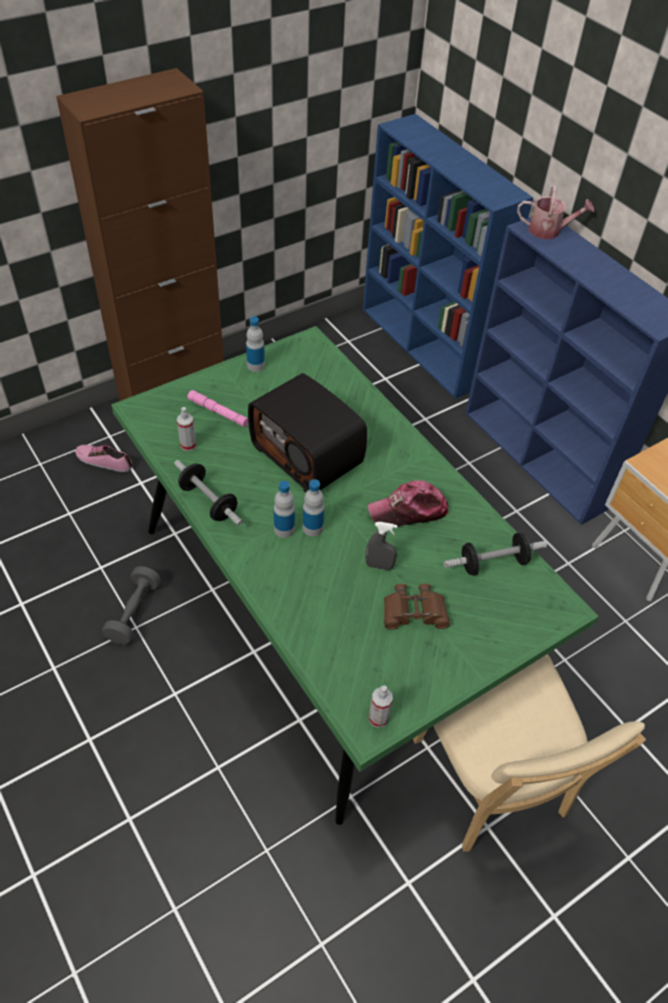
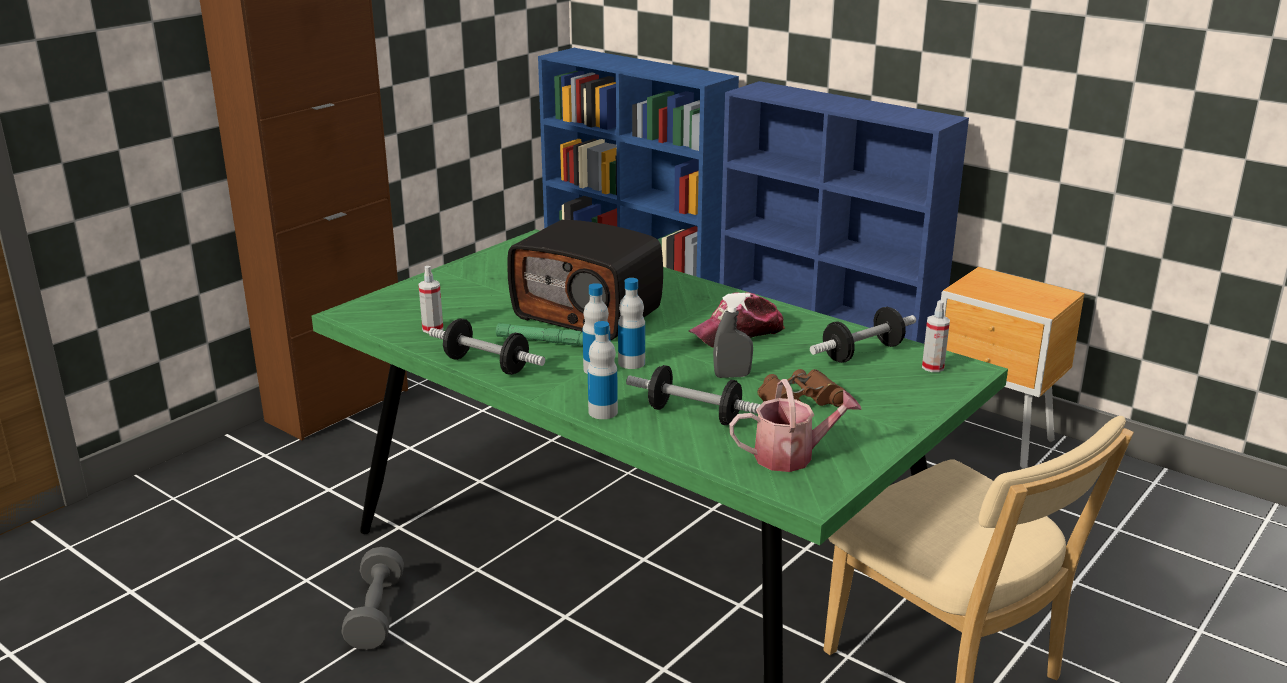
camera: 15 degrees left, 25 degrees down
shoe [75,445,132,472] -> none
pink flashlight [187,390,248,427] -> none
bottle [246,316,265,372] -> bottle moved to [588,321,618,419]
spray bottle [369,685,393,728] -> spray bottle moved to [922,300,950,372]
watering can [517,185,594,239] -> watering can moved to [729,379,862,472]
none -> green flashlight [496,323,583,346]
none -> dumbbell [626,365,761,425]

